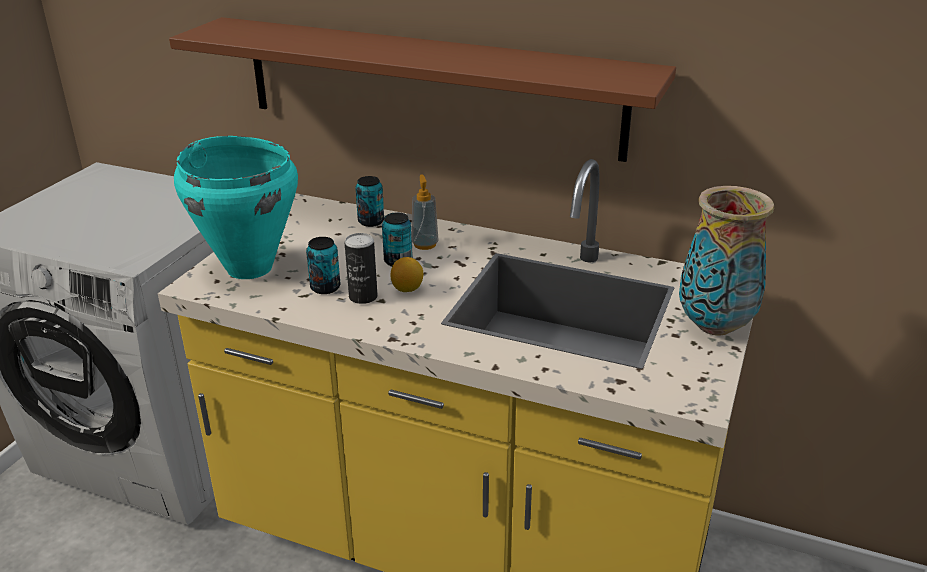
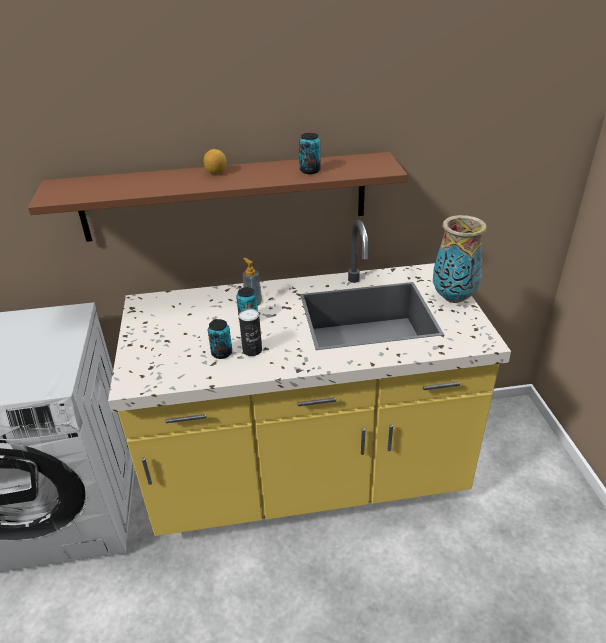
camera: 30 degrees left, 5 degrees up
turquoise cooking pot [174,136,298,279] -> none
can [355,176,384,227] -> can moved to [299,133,321,174]
lemon [391,257,423,292] -> lemon moved to [203,149,227,174]

